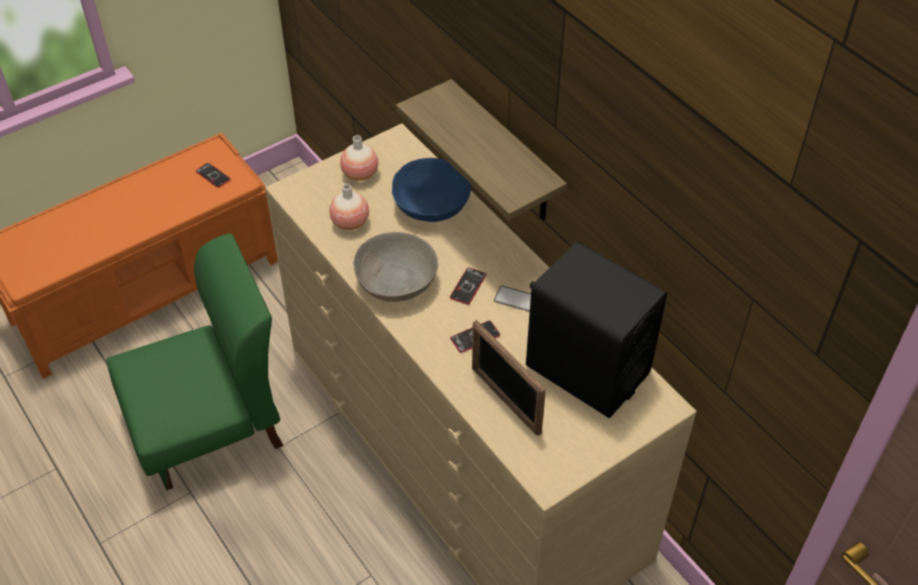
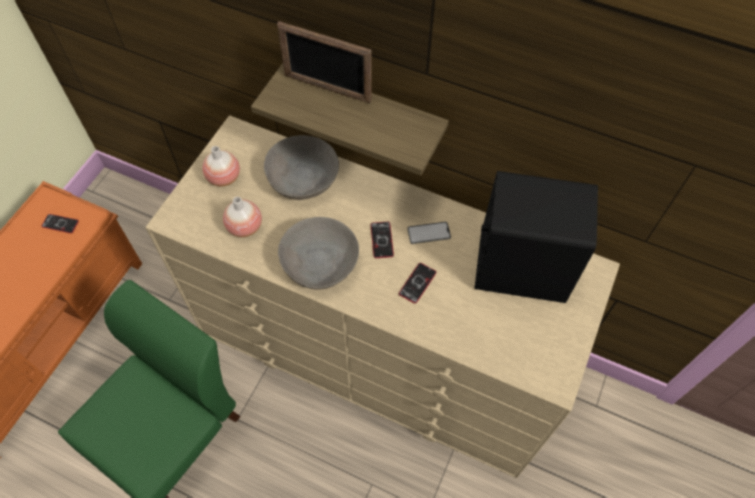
camera: 30 degrees left, 10 degrees up
blue bowl [392,158,471,222] -> grey bowl [264,135,339,200]
picture frame [472,320,546,436] -> picture frame moved to [277,21,372,103]

